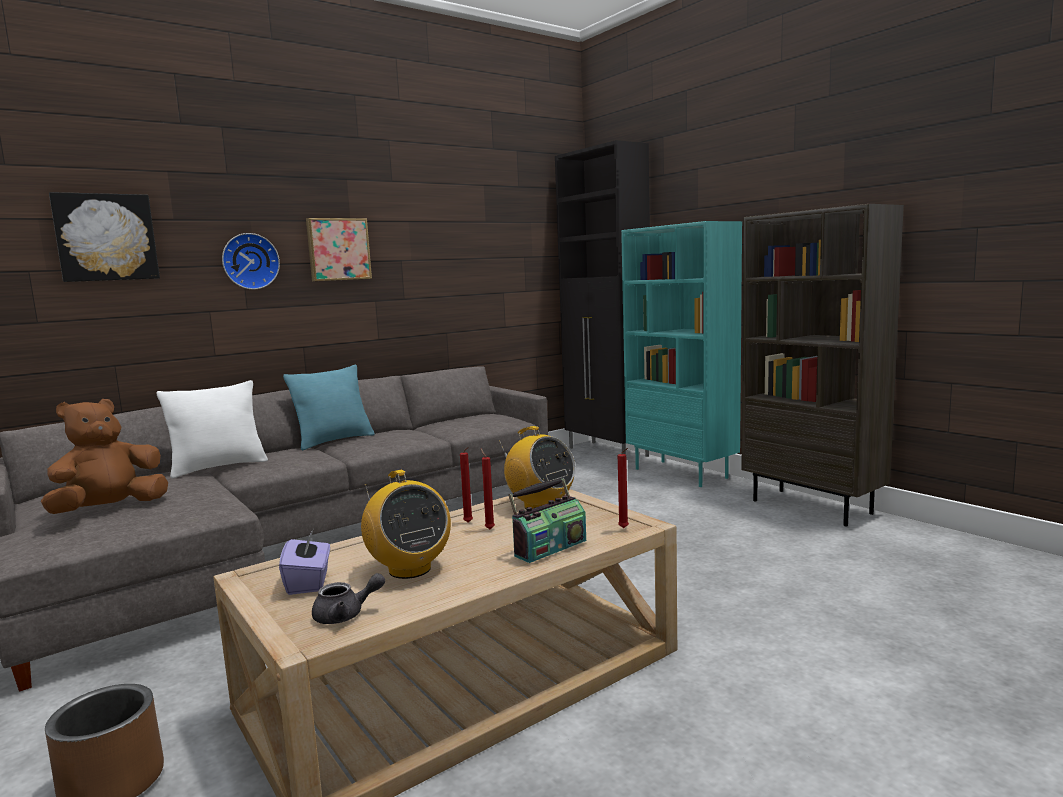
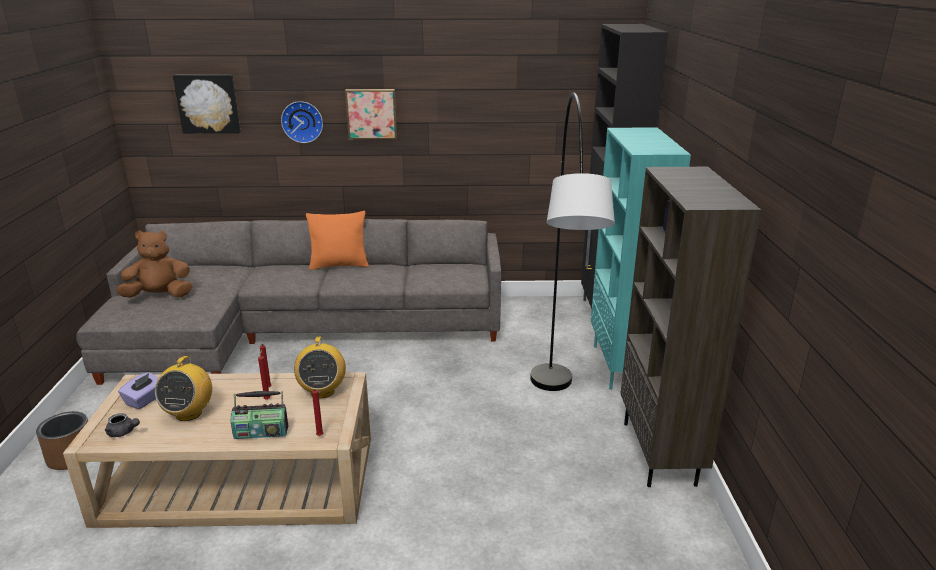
camera: 35 degrees right, 15 degrees up
white pillow [156,380,268,479] -> none
turquoise pillow [283,365,375,450] -> orange pillow [306,211,369,270]
none -> grey floor lamp [530,92,615,391]

